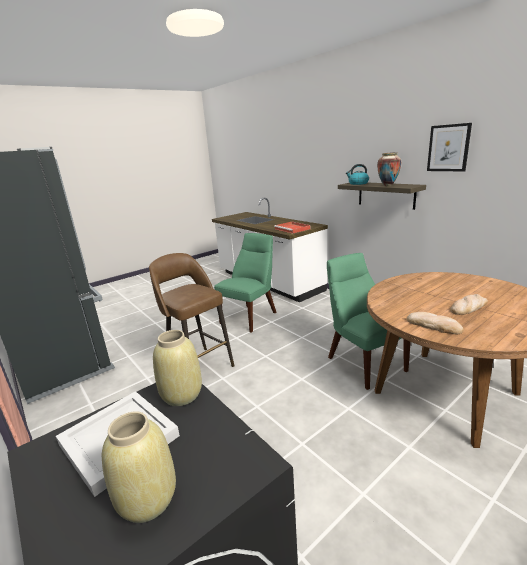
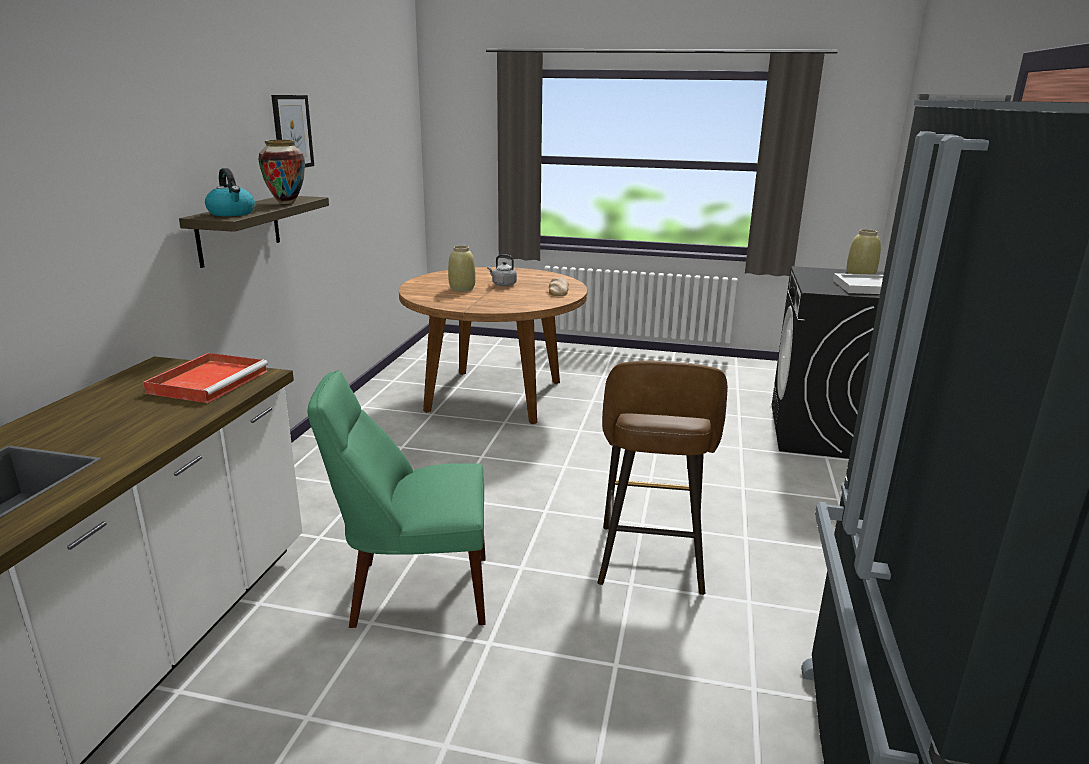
camera: 130 degrees left, 0 degrees up
beige vase [153,330,202,406] -> beige vase moved to [448,246,476,291]
green chair [327,253,411,390] -> none
bread [450,294,488,315] -> grey kettle [487,254,517,286]

